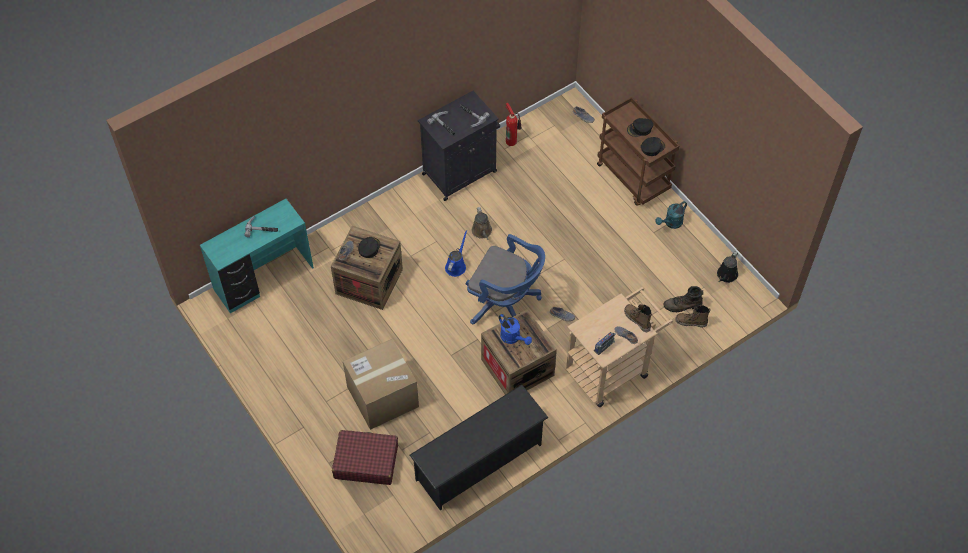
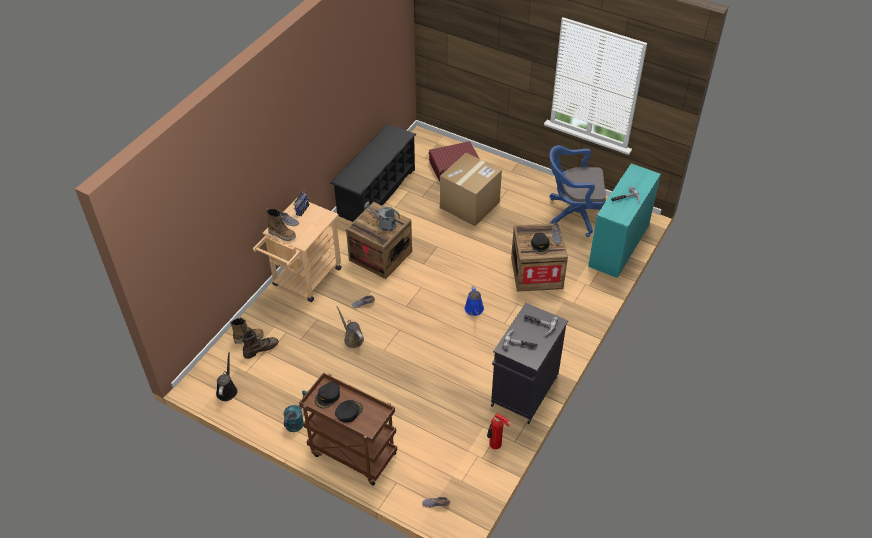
camera: 155 degrees right, 10 degrees down
blue office chair [466,234,545,324] -> blue office chair moved to [550,145,606,237]
brown watering can [472,207,492,240] -> brown watering can moved to [336,306,364,348]
blue watering can [499,314,532,345] -> grey watering can [364,202,400,231]

